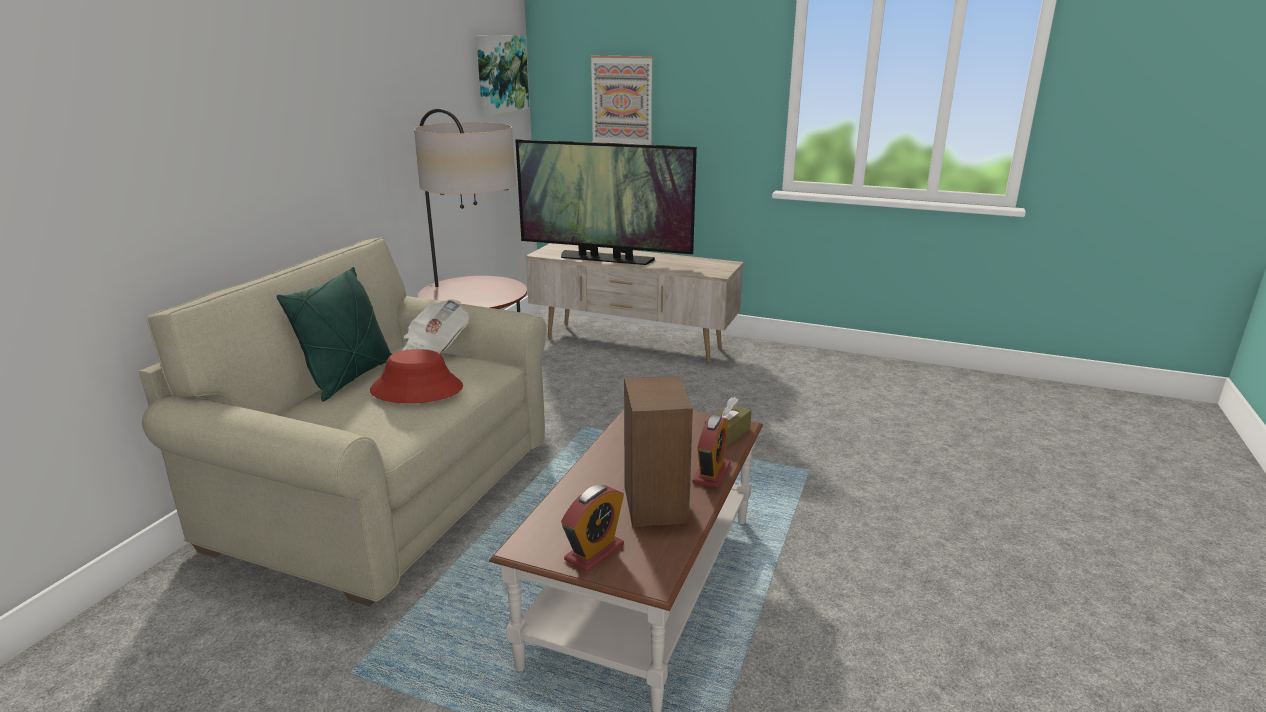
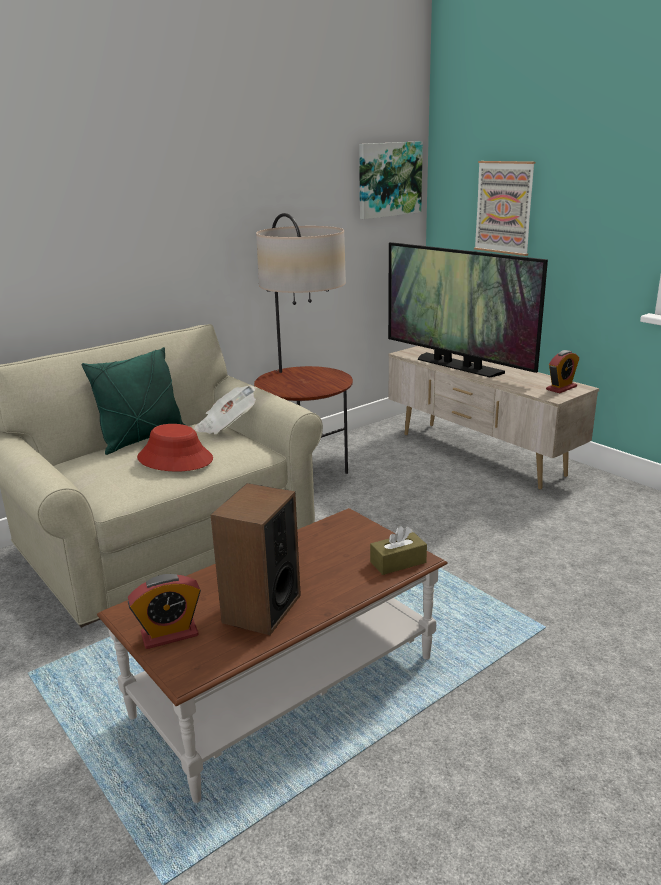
camera: 30 degrees right, 0 degrees up
alarm clock [692,415,731,488] -> alarm clock moved to [546,350,579,393]

